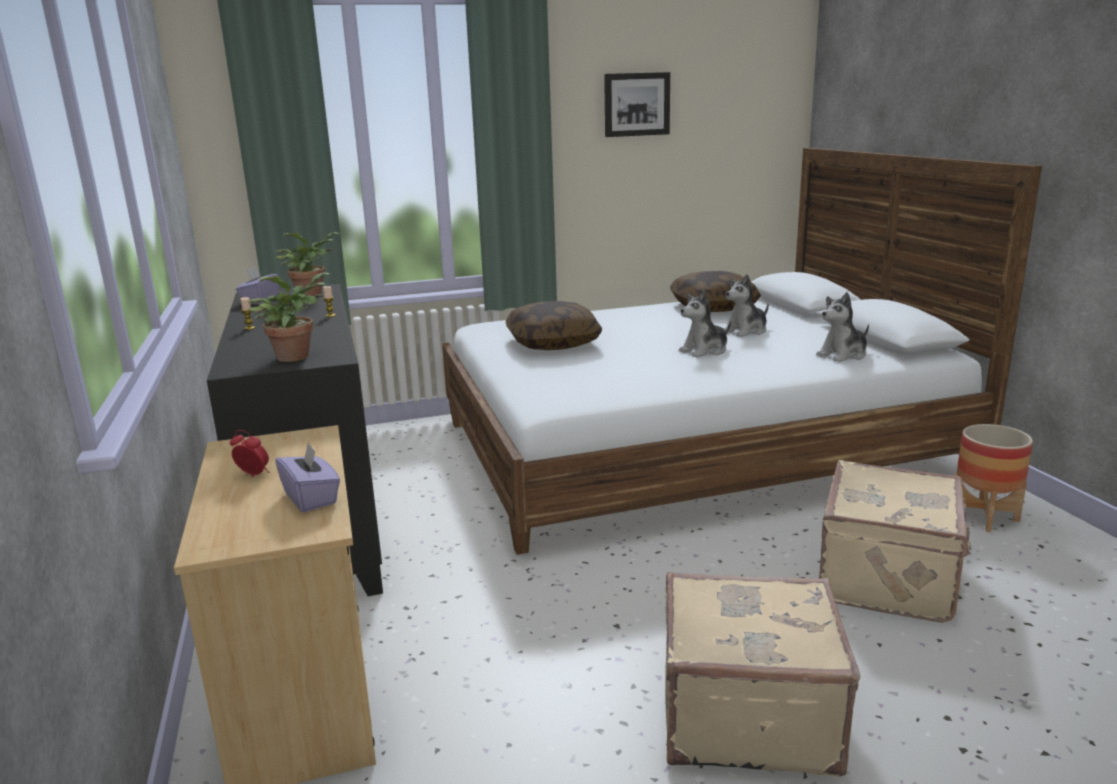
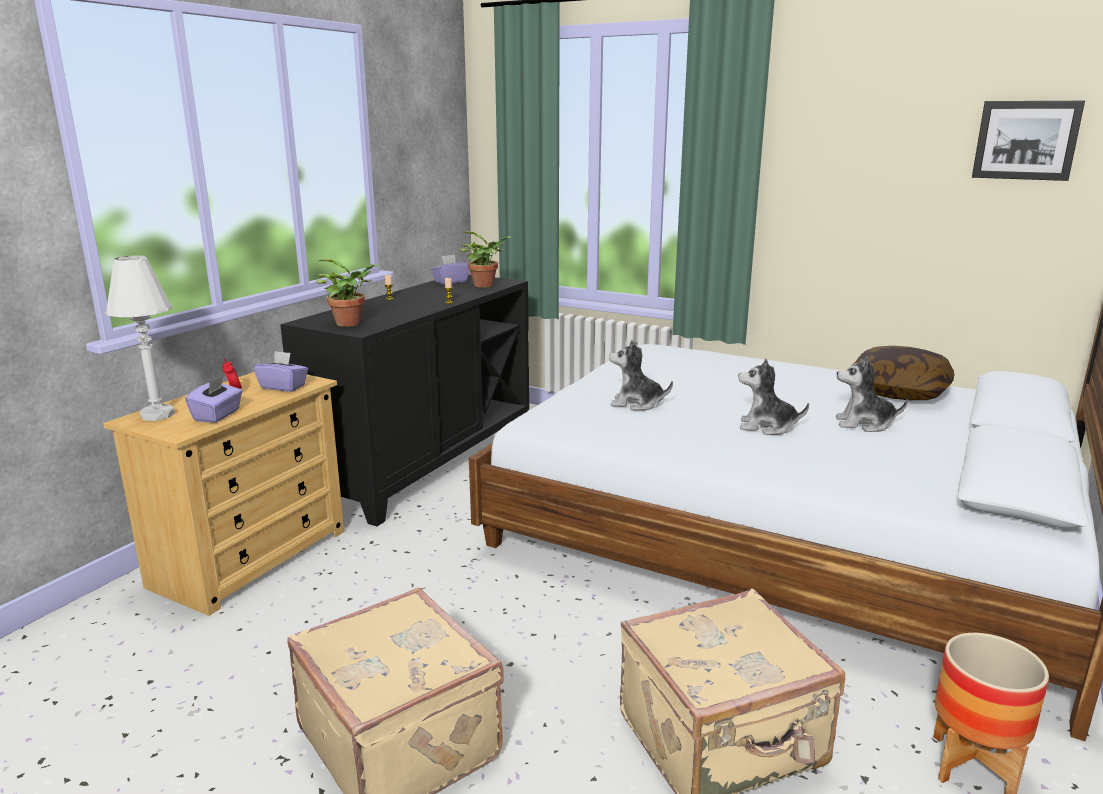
camera: 45 degrees right, 0 degrees up
pillow [505,301,602,350] -> none
picture [604,72,670,137] -> picture moved to [972,101,1085,181]
plush toy [816,292,869,362] -> plush toy moved to [609,339,673,411]
none -> white table lamp [105,255,175,421]
none -> purple tissue box [253,351,308,392]

